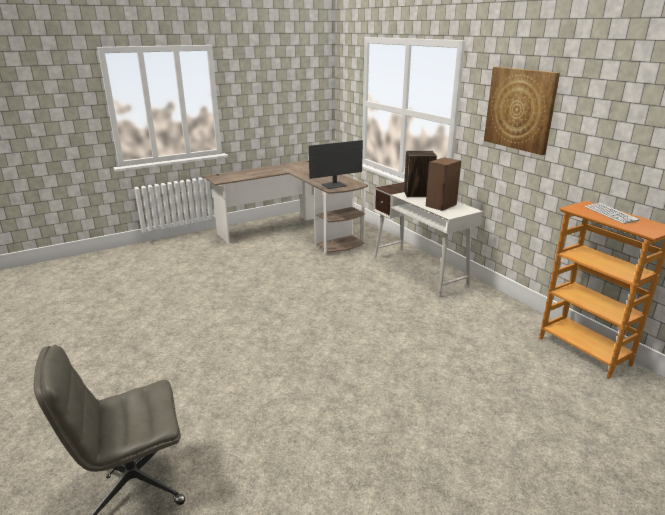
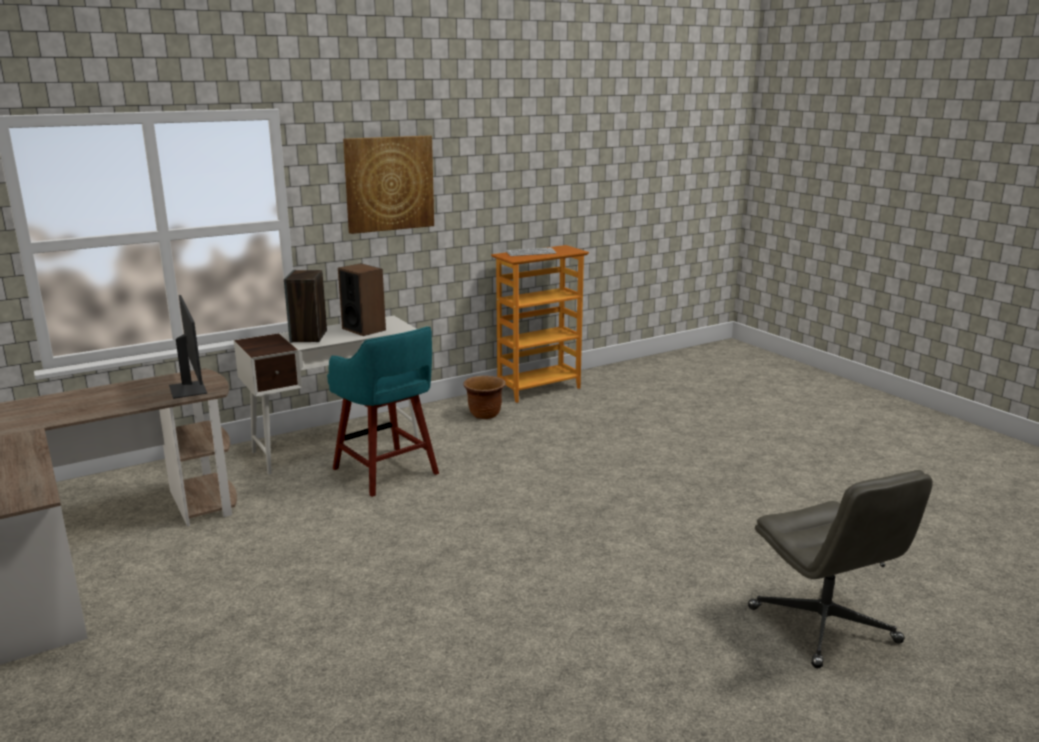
camera: 90 degrees left, 5 degrees down
none -> turquoise stool [327,326,439,497]
none -> brown planter [463,376,506,419]

